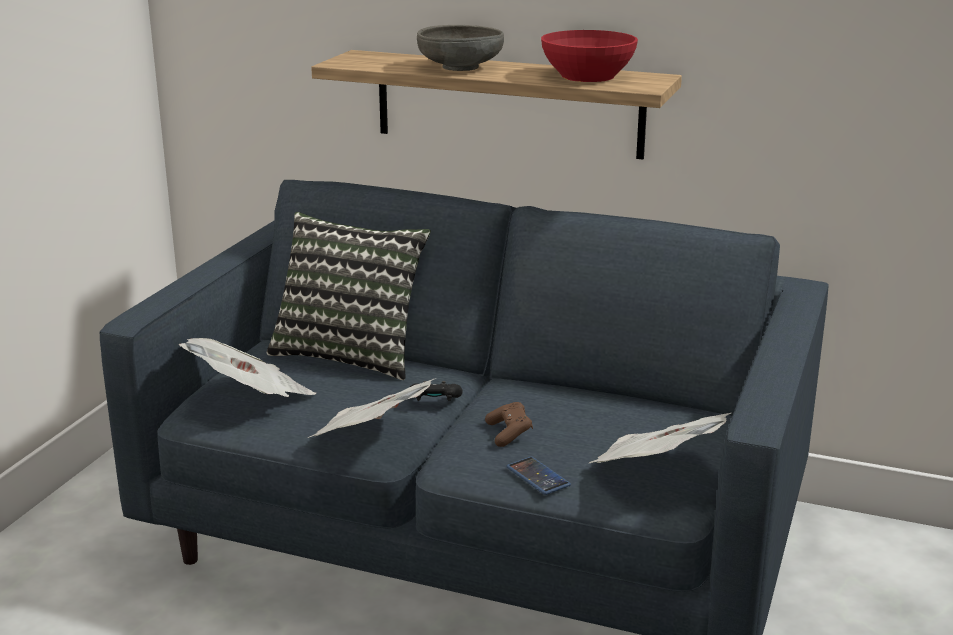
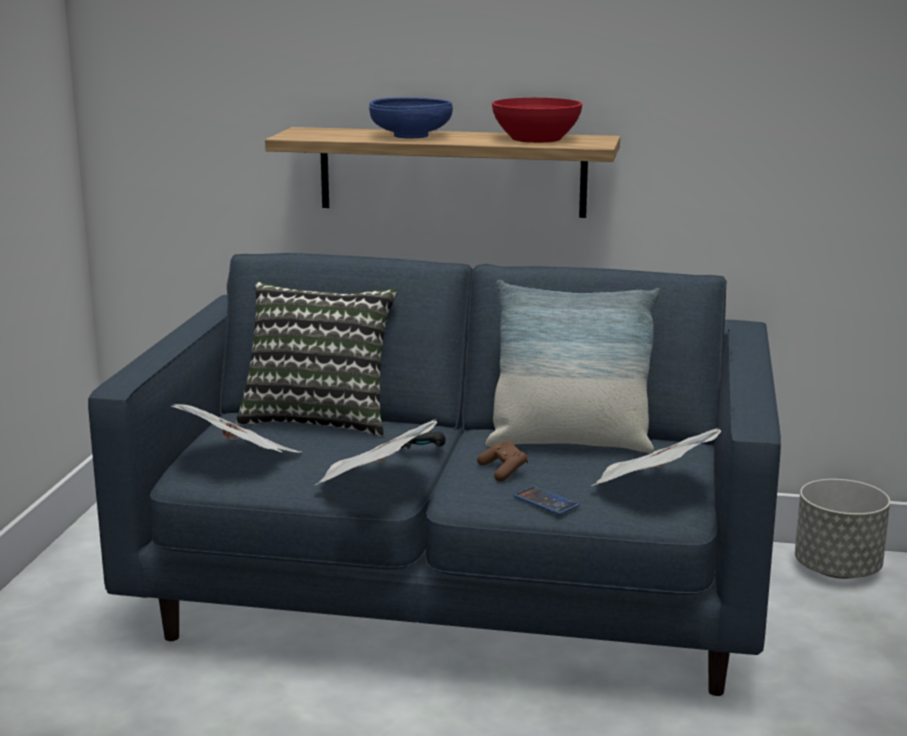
camera: 10 degrees left, 5 degrees down
grey bowl [417,25,504,71] -> blue bowl [369,97,453,138]
none -> pillow [485,280,660,452]
none -> grey planter [795,479,890,579]

